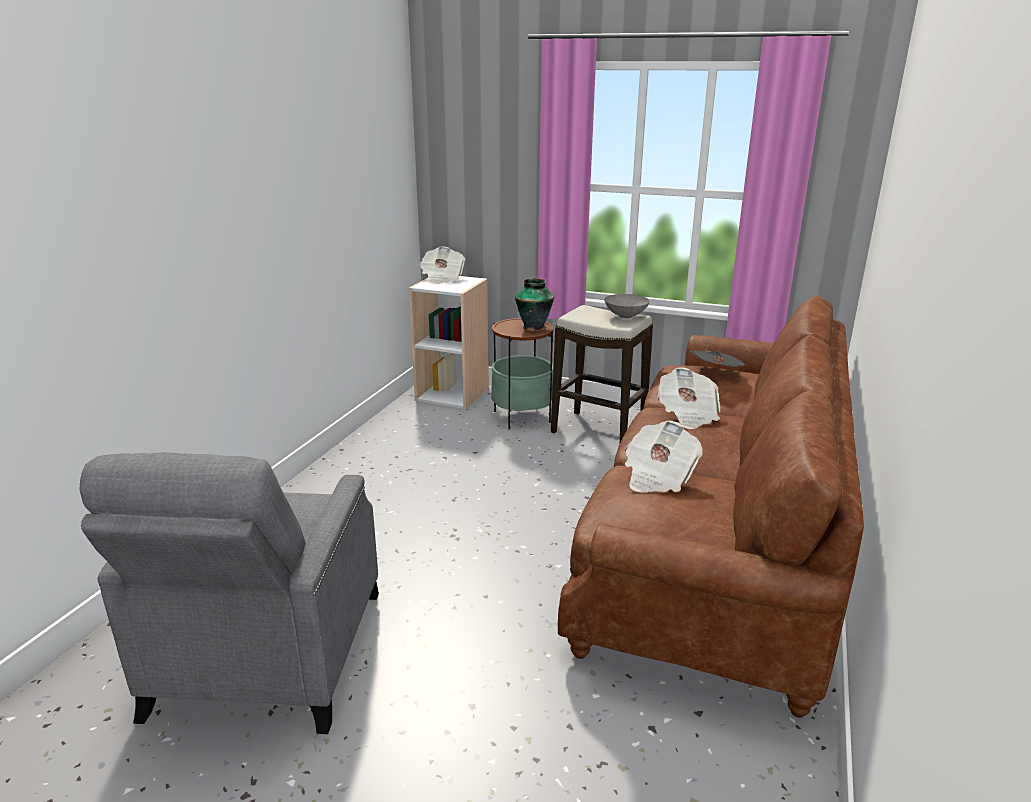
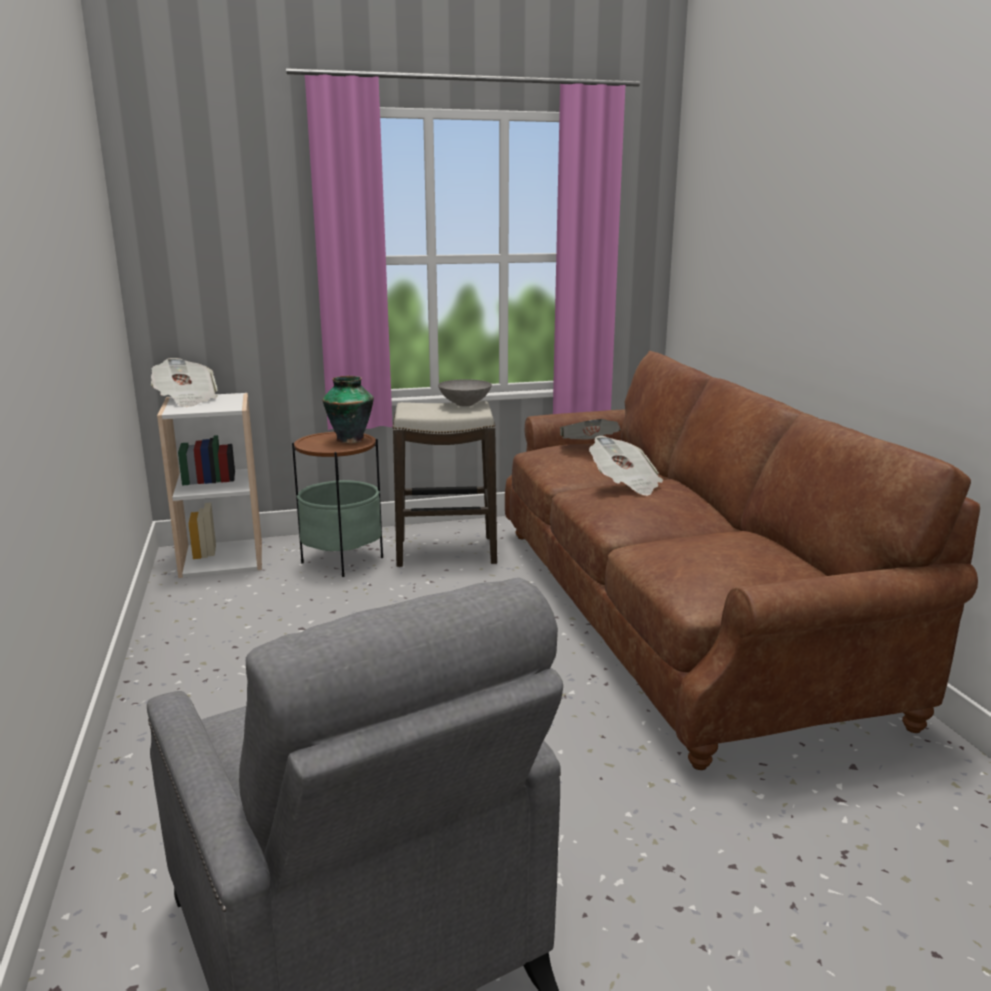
camera: 35 degrees left, 5 degrees down
newspaper [625,421,703,493] -> none

